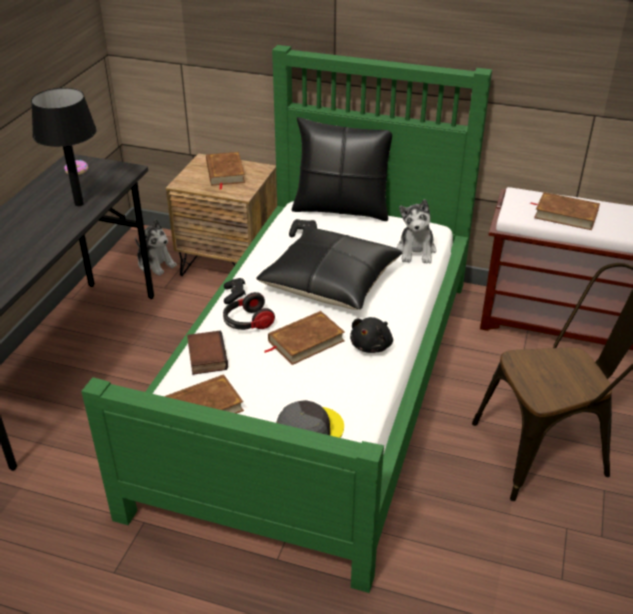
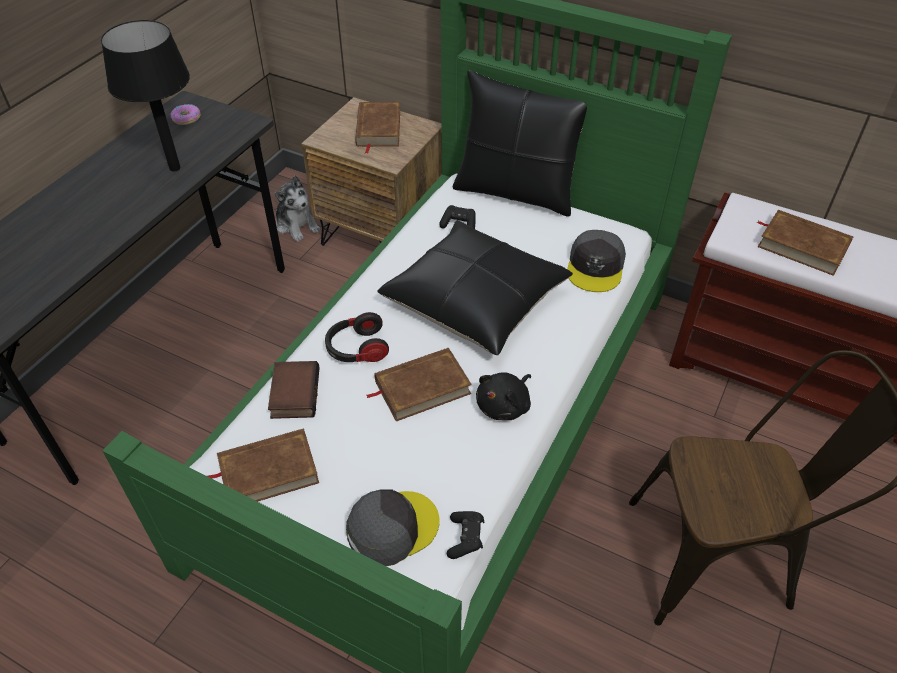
camera: 10 degrees right, 10 degrees up
black game controller [224,278,246,304] -> black game controller moved to [447,511,485,559]
plush toy [396,199,436,264] -> grey cap [567,230,626,292]

